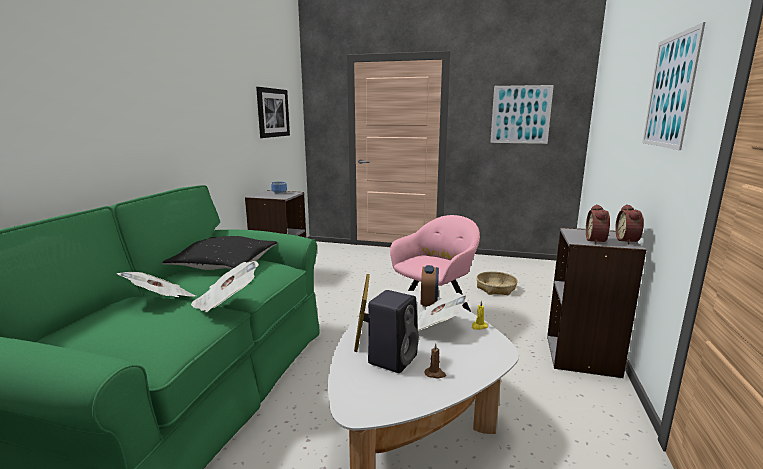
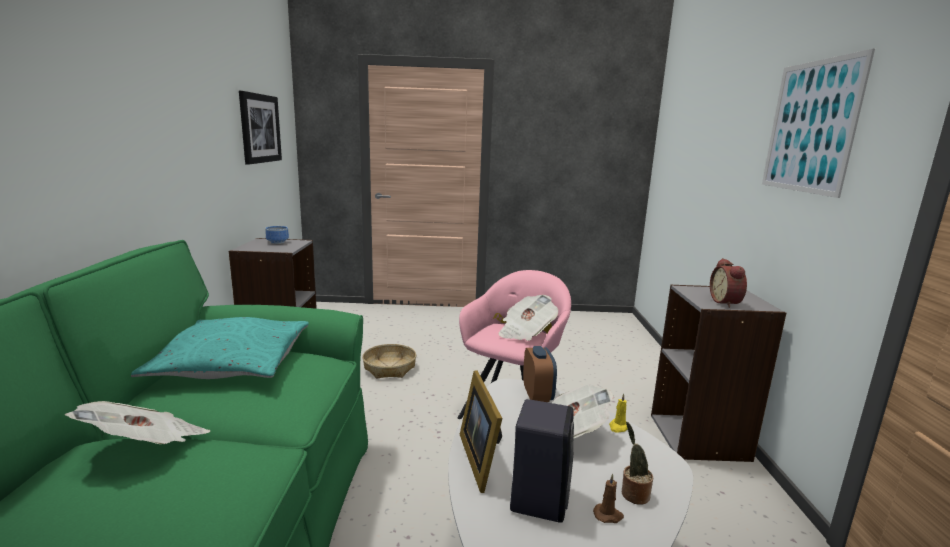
camera: 15 degrees left, 0 degrees up
black pillow [162,236,277,270] -> turquoise pillow [131,317,309,379]
newspaper [191,261,259,313] -> newspaper moved to [498,295,558,341]
basket [476,271,518,295] -> basket moved to [362,344,416,379]
picture [490,85,554,144] -> none
alarm clock [615,204,644,244] -> none
none -> potted plant [622,422,653,505]

